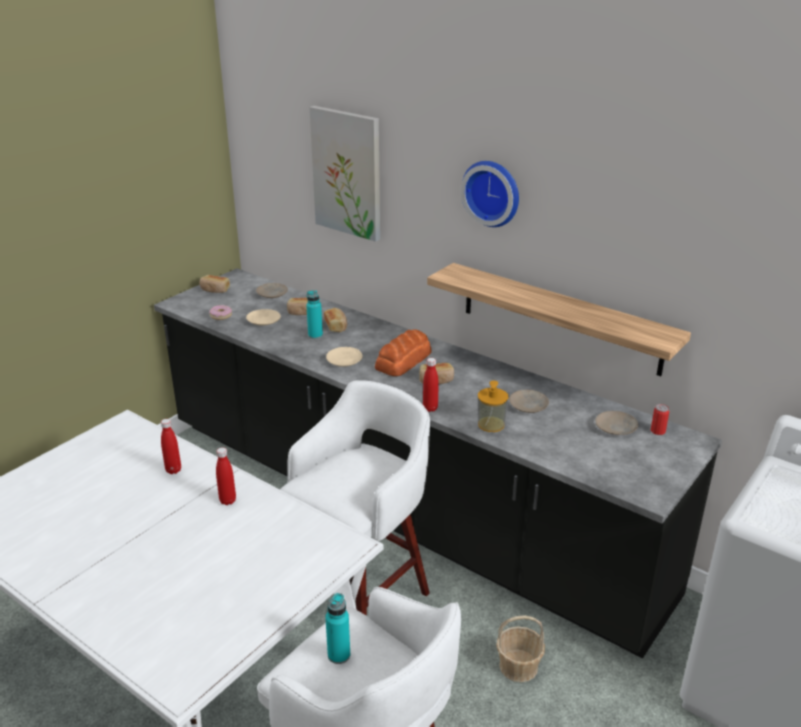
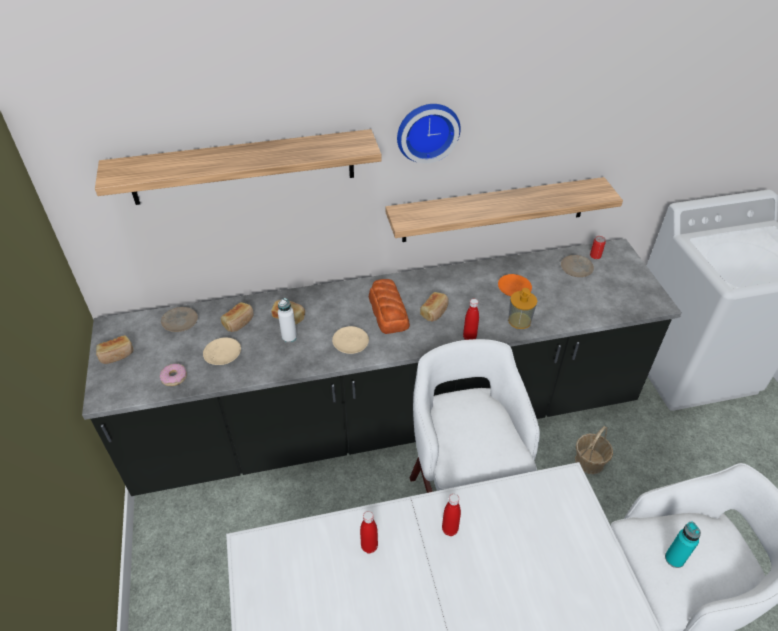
camera: 50 degrees left, 15 degrees up
turquoise bottle [306,291,323,339] -> white bottle [278,298,297,343]
picture [309,106,380,242] -> shelf [95,129,382,205]
beige plate [509,390,549,413] -> orange plate [498,274,532,296]

